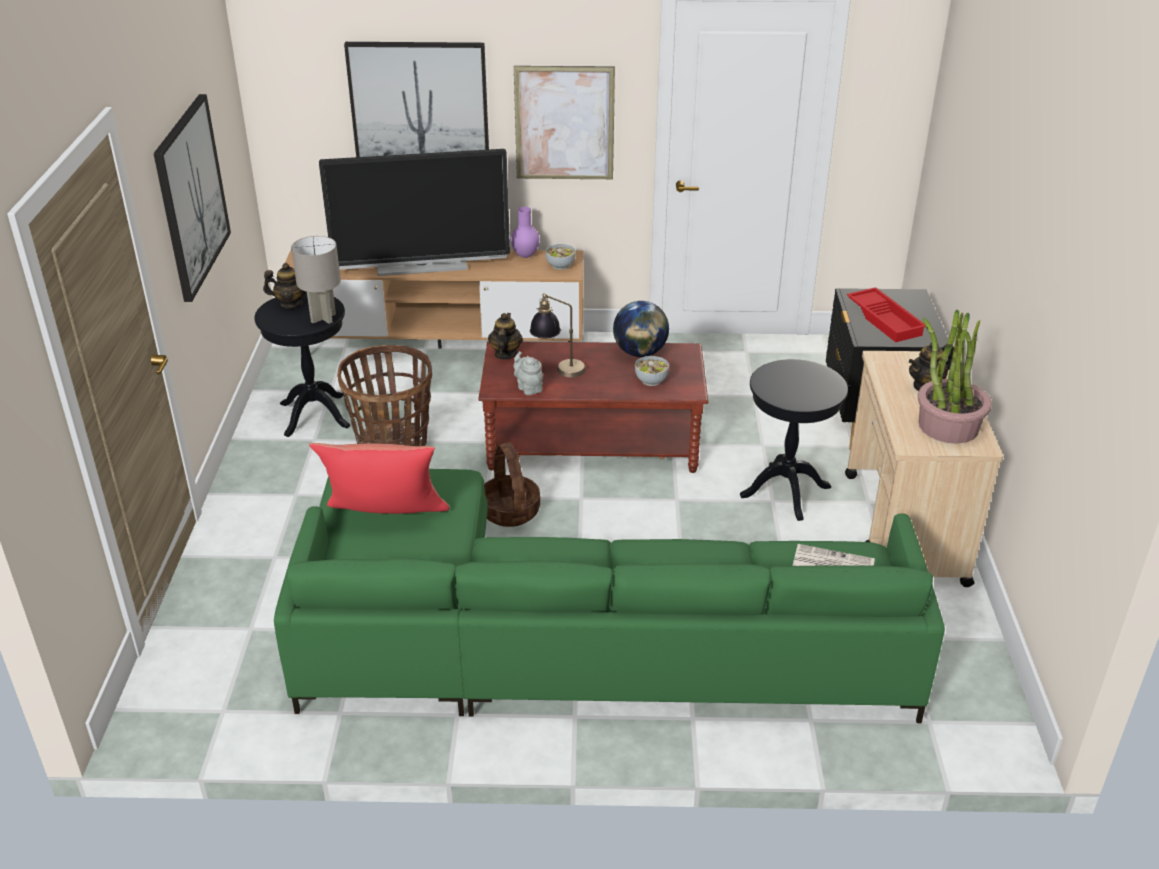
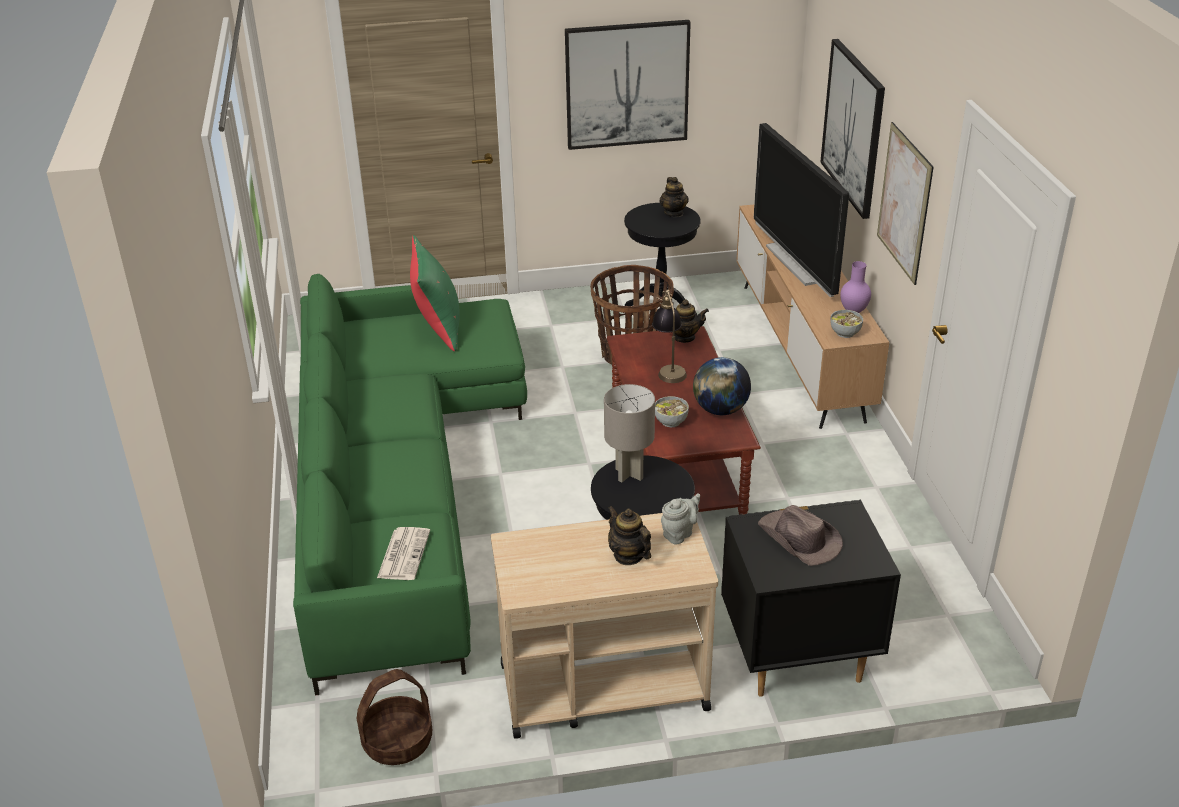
camera: 80 degrees right, 0 degrees up
grey table lamp [291,236,341,324] -> grey table lamp moved to [604,384,655,482]
red pillow [309,443,450,514] -> green pillow [410,235,460,351]
basket [484,442,540,527] -> basket moved to [357,669,432,765]
grey teapot [514,351,543,395] -> grey teapot moved to [661,493,700,544]
red tray [847,287,926,342] -> brown hat [758,505,843,566]
potted plant [918,309,992,444] -> none

